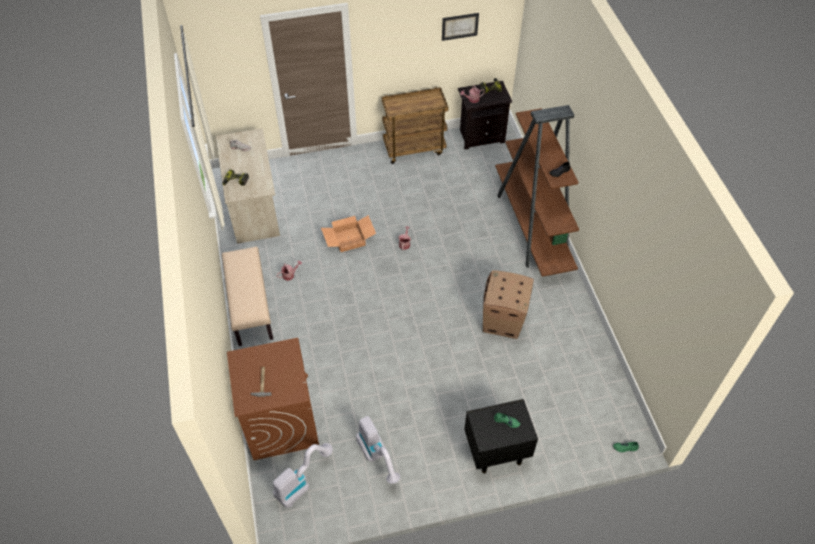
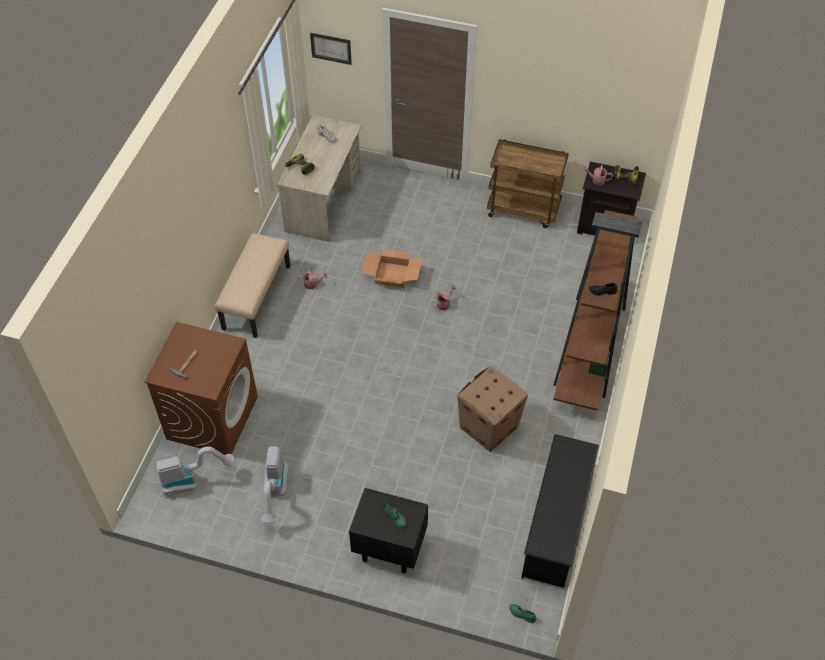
camera: 30 degrees right, 0 degrees up
picture [442,13,479,41] -> picture moved to [310,33,352,65]
none -> black shoe rack [521,434,599,588]

